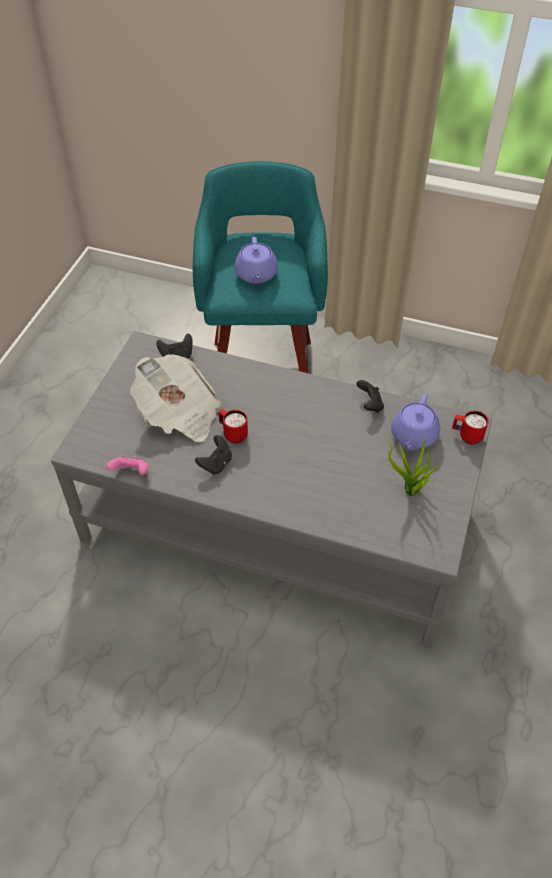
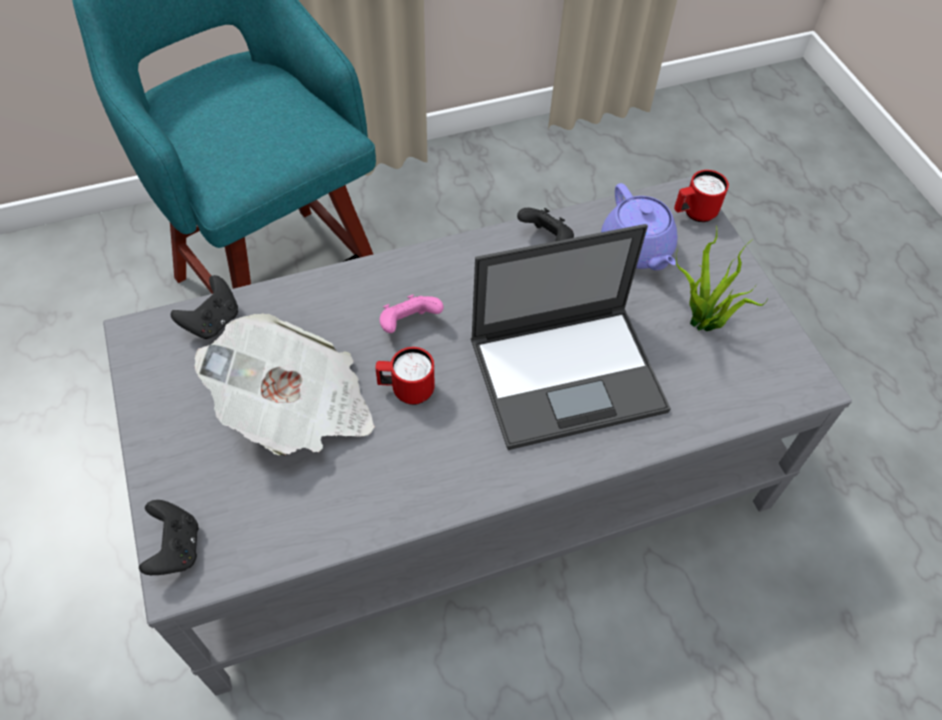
camera: 40 degrees left, 5 degrees up
pink game controller [107,455,148,475] -> pink game controller moved to [380,294,444,333]
black game controller [195,435,232,474] -> black game controller moved to [139,500,199,575]
purple teapot [235,237,278,284] -> none
none -> laptop [471,224,671,450]

